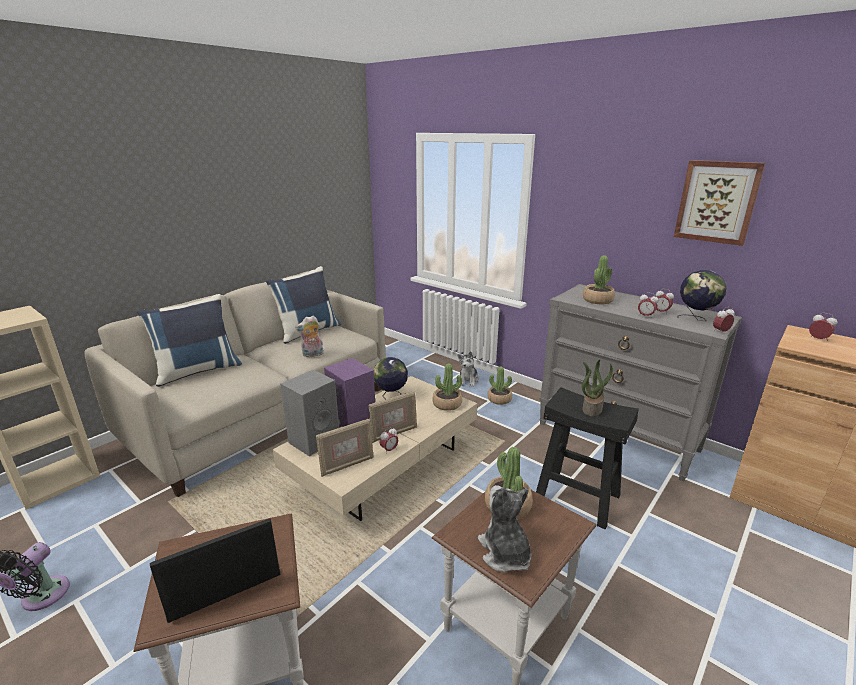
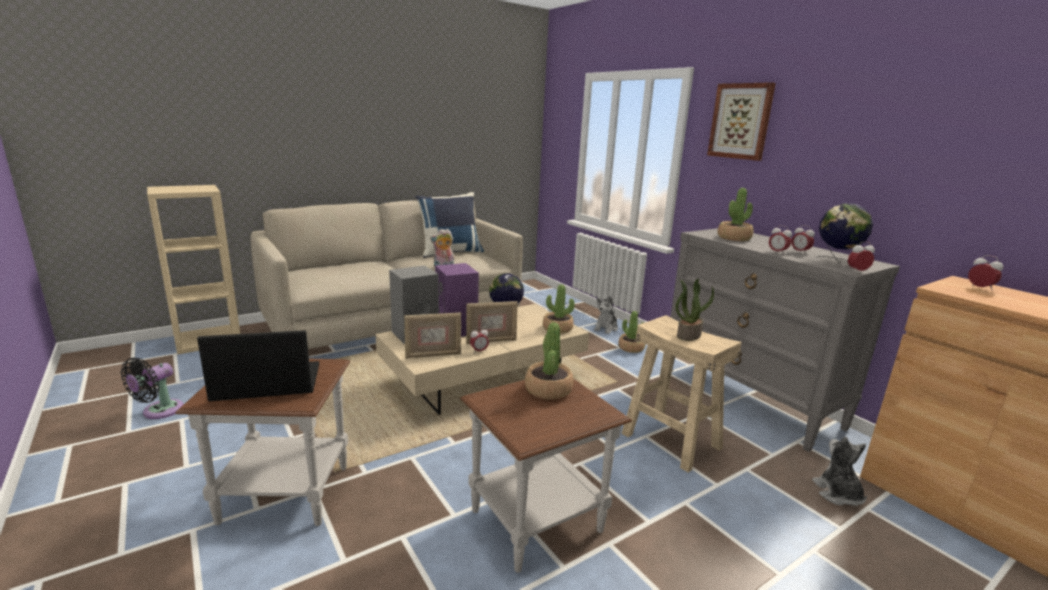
camera: 15 degrees right, 5 degrees down
blue pillow [137,294,242,387] -> none
plush toy [478,485,531,572] -> plush toy moved to [812,437,867,506]
black stool [536,387,639,530] -> beige stool [621,315,742,473]
picture [674,160,765,246] -> picture moved to [707,82,776,161]

